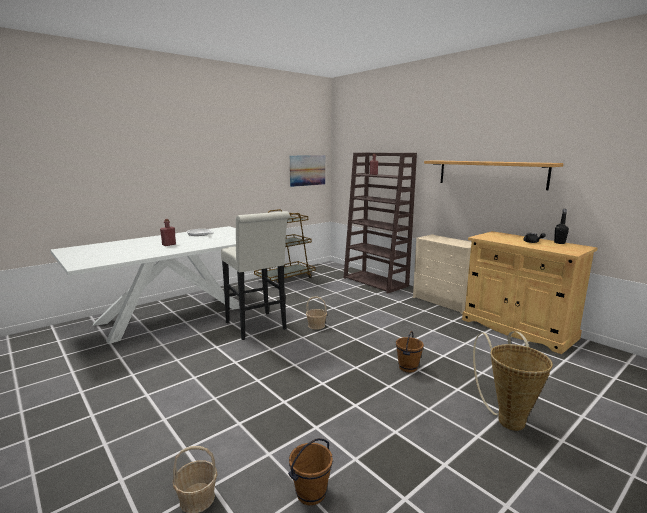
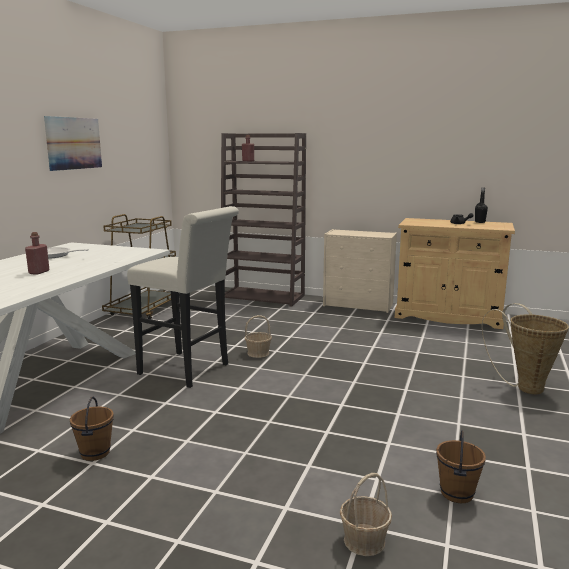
camera: 30 degrees left, 0 degrees up
picture [290,155,325,187] -> picture moved to [44,116,102,171]
brown bucket [396,331,424,373] -> brown bucket moved to [70,397,114,461]
shelf [424,160,563,190] -> none

